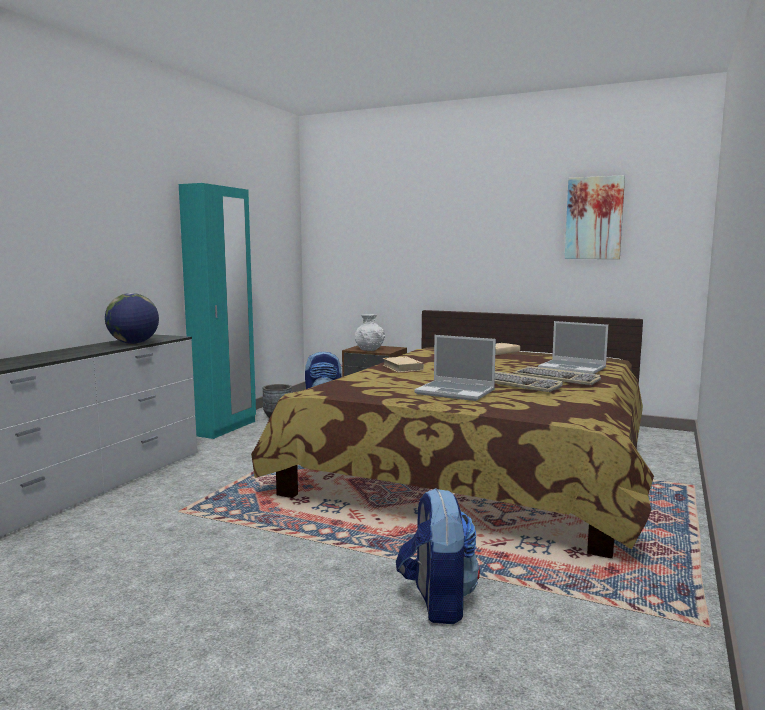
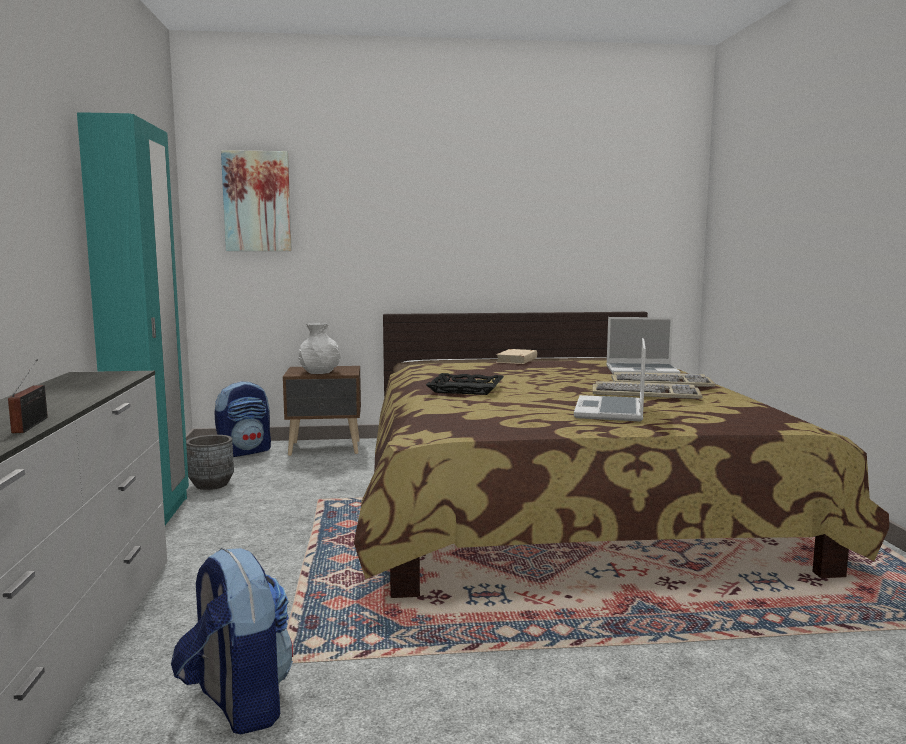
camera: 30 degrees left, 0 degrees up
globe [105,293,159,344] -> none
beige book [383,356,424,372] -> black tray [426,373,504,395]
backpack [396,488,480,624] -> backpack moved to [171,548,293,734]
laptop [414,335,496,401] -> laptop turned 105 degrees clockwise [574,338,646,421]
picture [565,175,625,259] -> picture moved to [221,150,292,251]
none -> radio [8,359,48,433]

